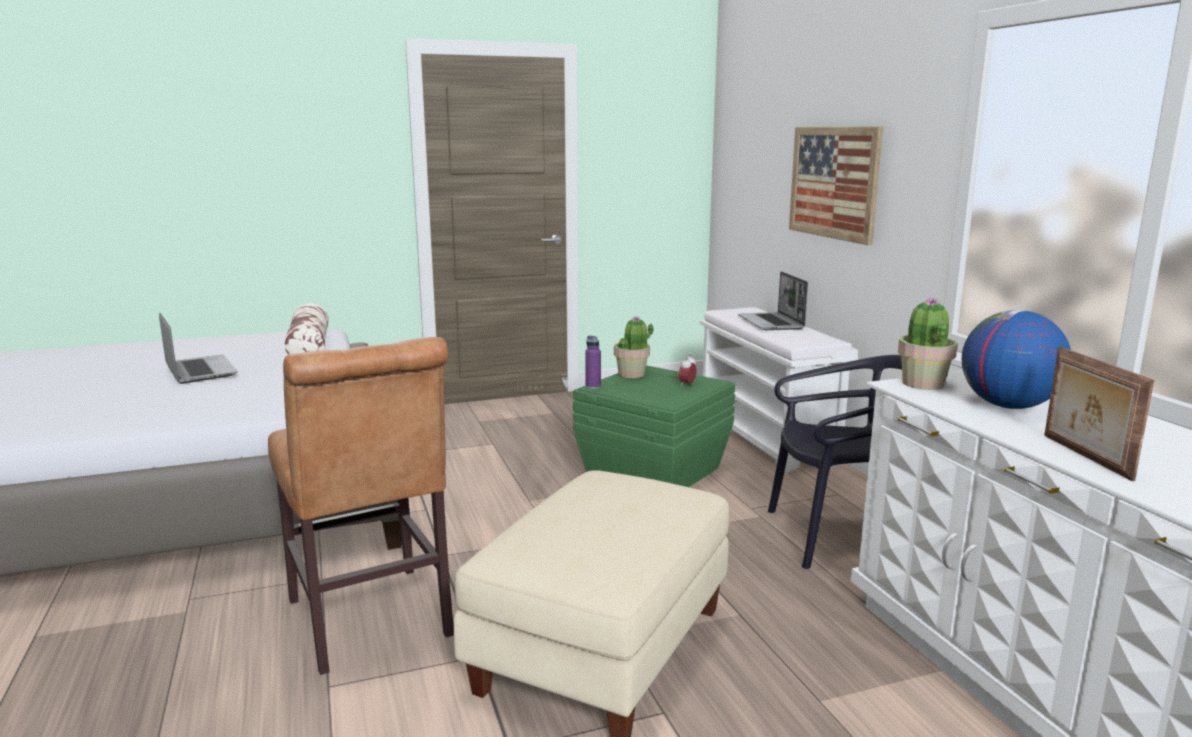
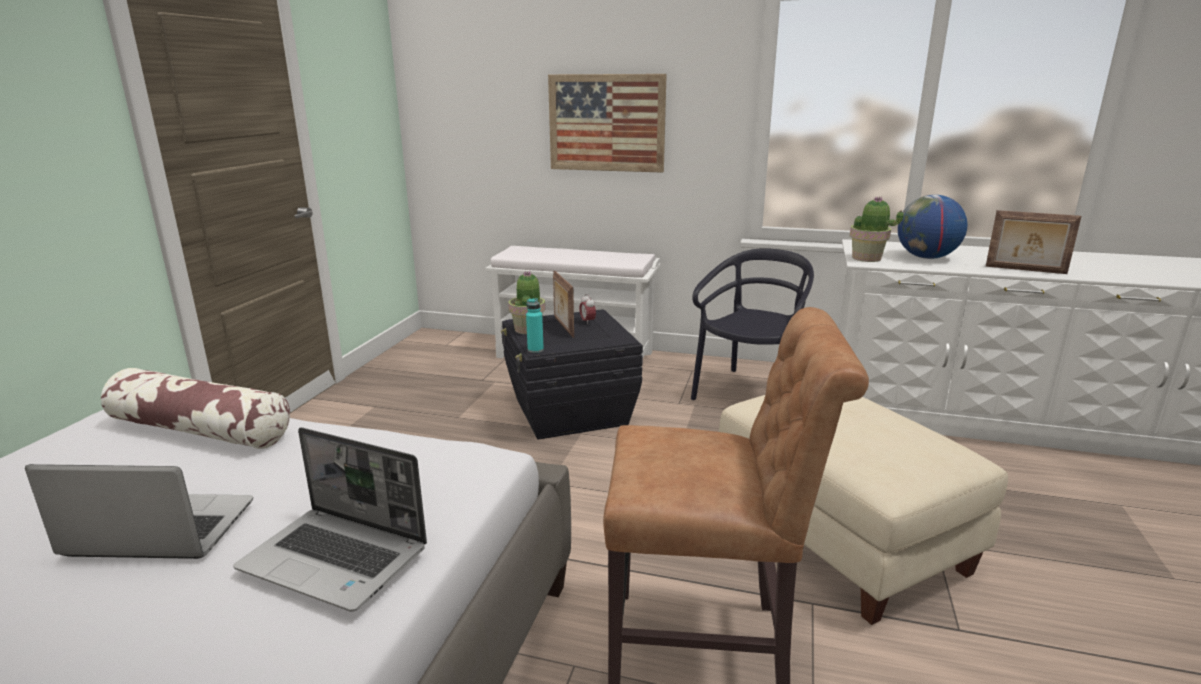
camera: 55 degrees left, 5 degrees up
green storage box [573,365,736,487] -> black storage box [501,309,643,440]
purple bottle [585,335,601,389] -> turquoise bottle [526,298,544,353]
laptop [738,271,808,330] -> laptop moved to [233,427,427,612]
none -> picture frame [553,271,574,338]

